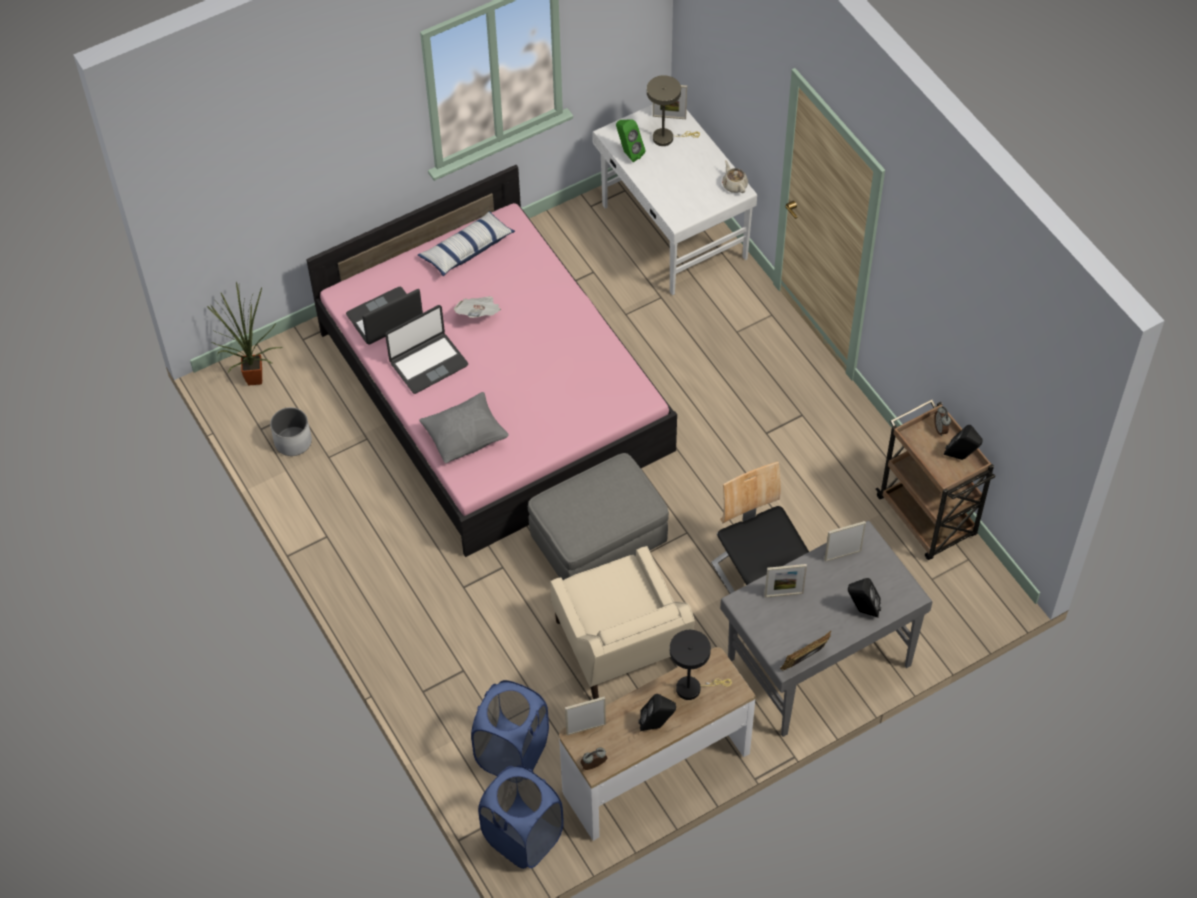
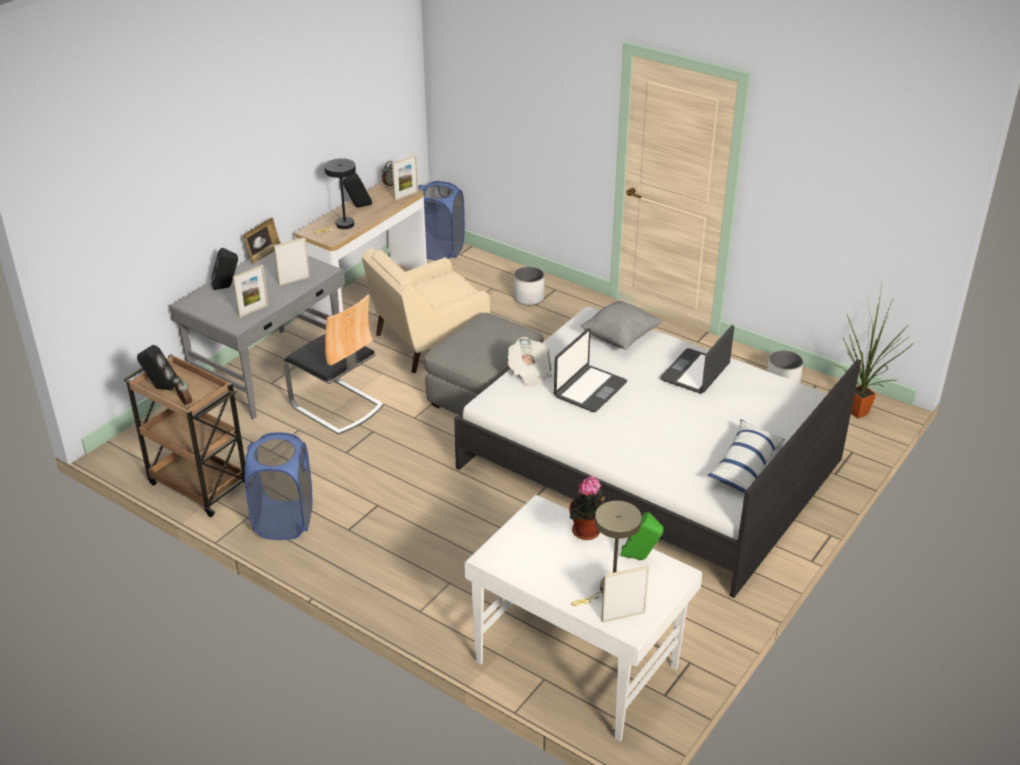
camera: 155 degrees right, 20 degrees down
pink bed [306,165,677,557] -> white bed [454,306,861,598]
laptop [346,287,423,344] -> laptop moved to [554,328,627,412]
newspaper [454,296,501,318] -> newspaper moved to [508,337,552,387]
blue laundry basket [471,680,549,776] -> blue laundry basket moved to [245,432,312,540]
beige armchair [550,546,695,699] -> beige armchair turned 75 degrees counterclockwise [362,248,490,373]
beige teapot [722,160,748,193] -> none
none -> white planter [513,267,545,305]
none -> potted plant [569,476,606,540]

